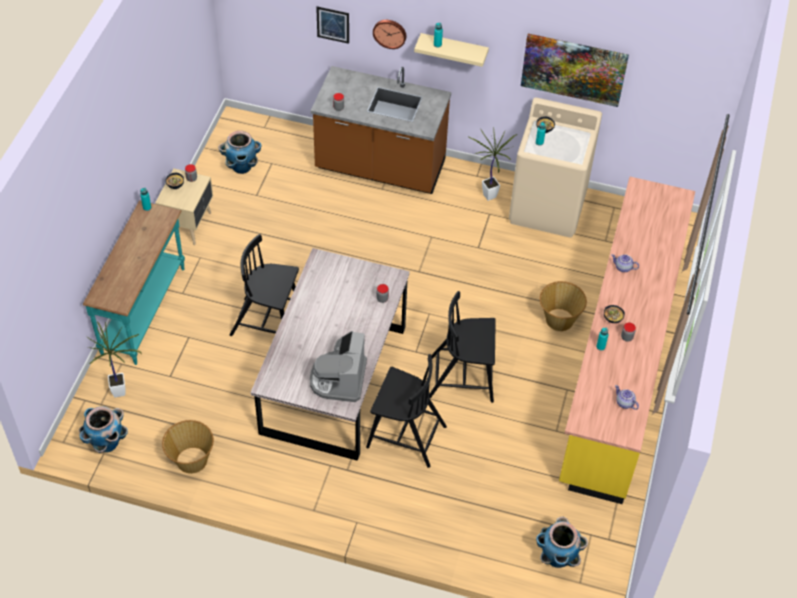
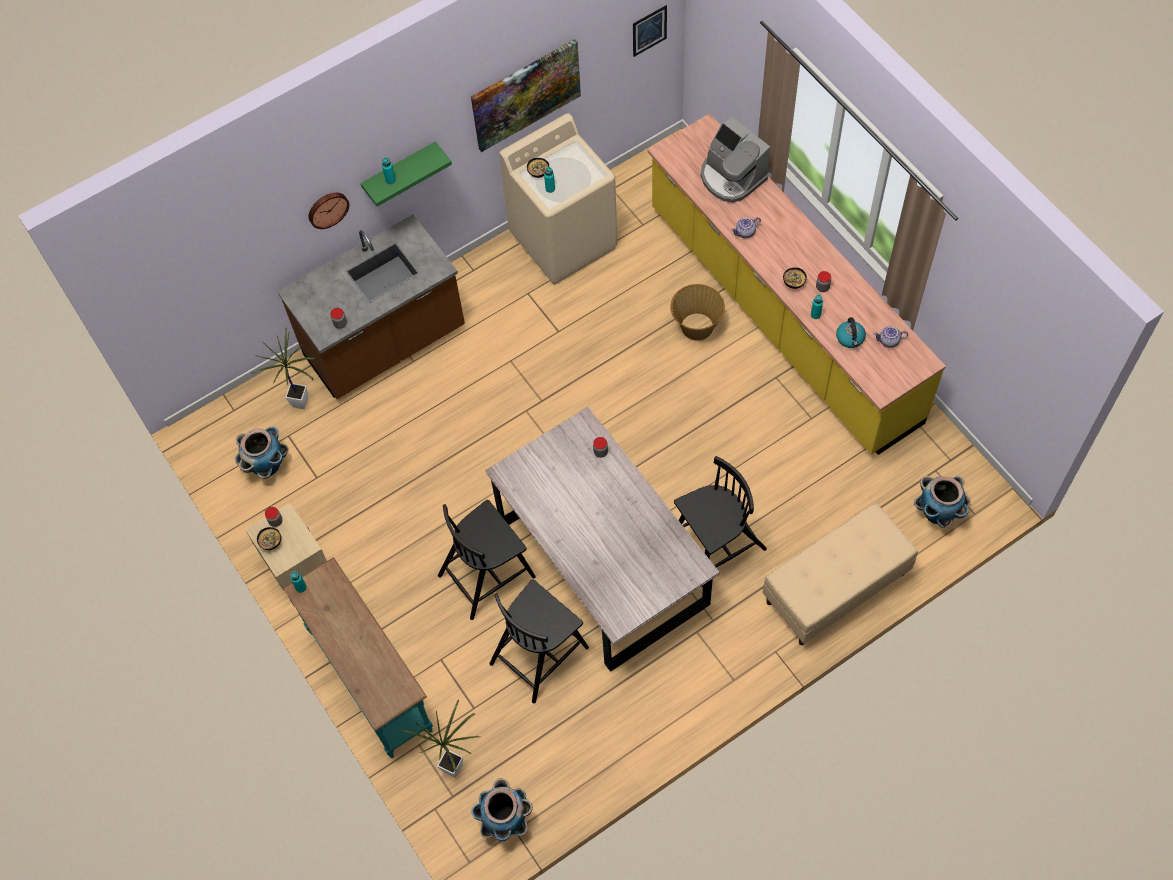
camera: 45 degrees left, 10 degrees up
basket [162,420,214,474] -> none
coffee machine [310,331,367,402] -> coffee machine moved to [701,117,770,203]
picture [316,6,349,44] -> picture moved to [633,5,667,57]
beige shelf [414,33,489,67] -> green shelf [361,141,452,207]
black chair [429,291,496,403] -> black chair moved to [489,580,589,703]
potted plant [468,128,517,201] -> potted plant moved to [251,327,315,409]
none -> beige bench [763,503,918,645]
none -> kettle [836,317,866,348]

